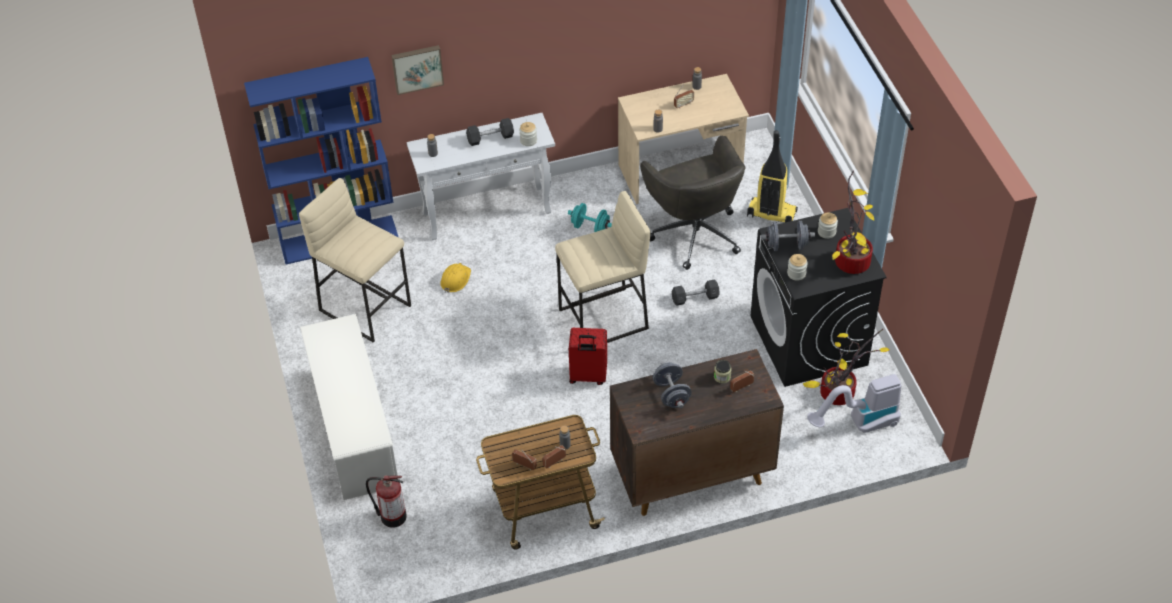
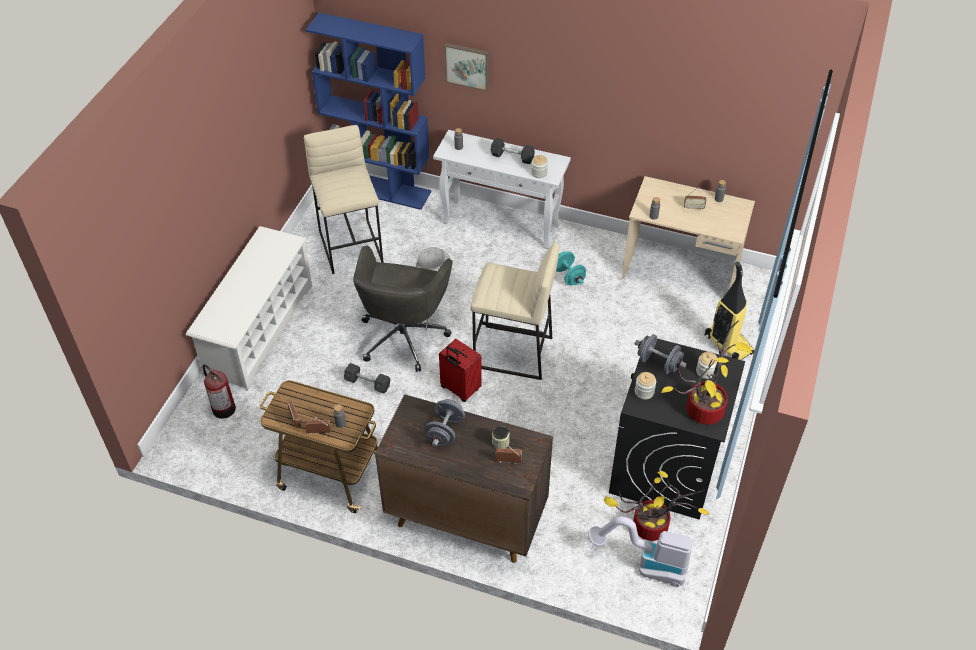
camera: 35 degrees right, 0 degrees up
yellow hard hat [440,263,471,292] -> white hard hat [416,247,450,270]
grey office chair [640,136,746,270] -> grey office chair moved to [353,245,453,372]
grey dumbbell [672,279,720,306] -> grey dumbbell moved to [344,363,390,393]

